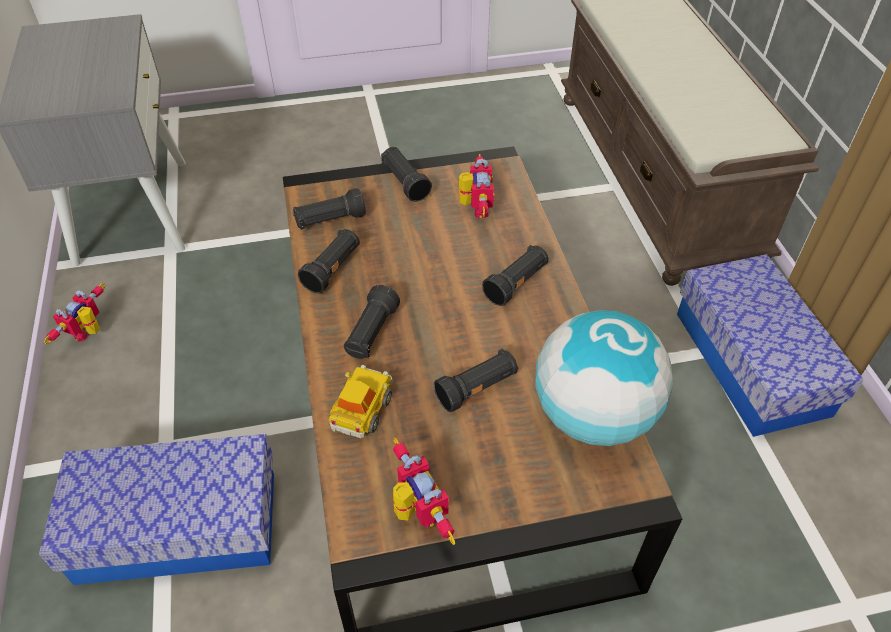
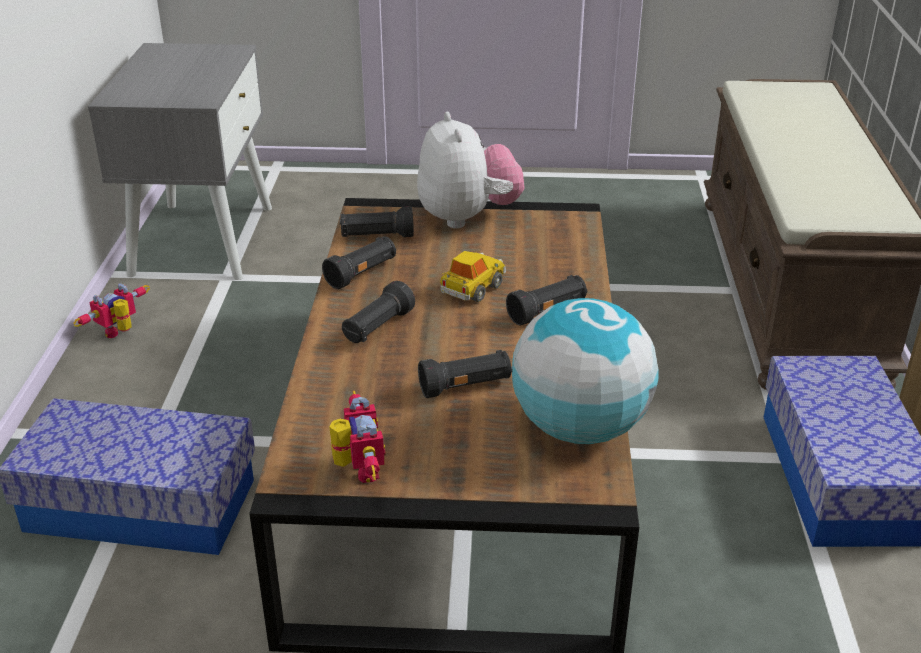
camera: 15 degrees right, 15 degrees down
toy car [329,365,393,438] -> toy car moved to [440,251,506,302]
black flashlight [381,147,432,202] -> plush toy [417,112,524,229]
toy robot [459,154,494,218] -> none

